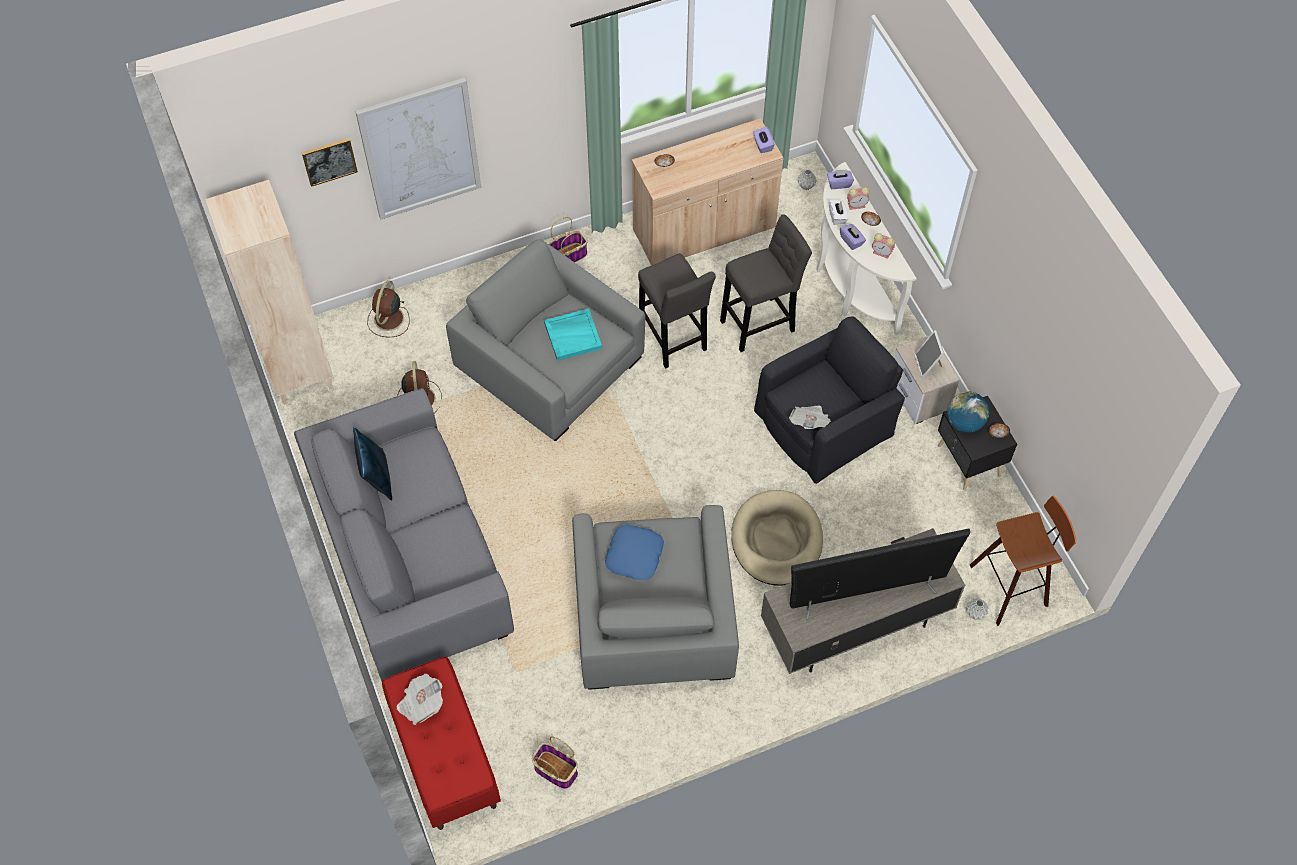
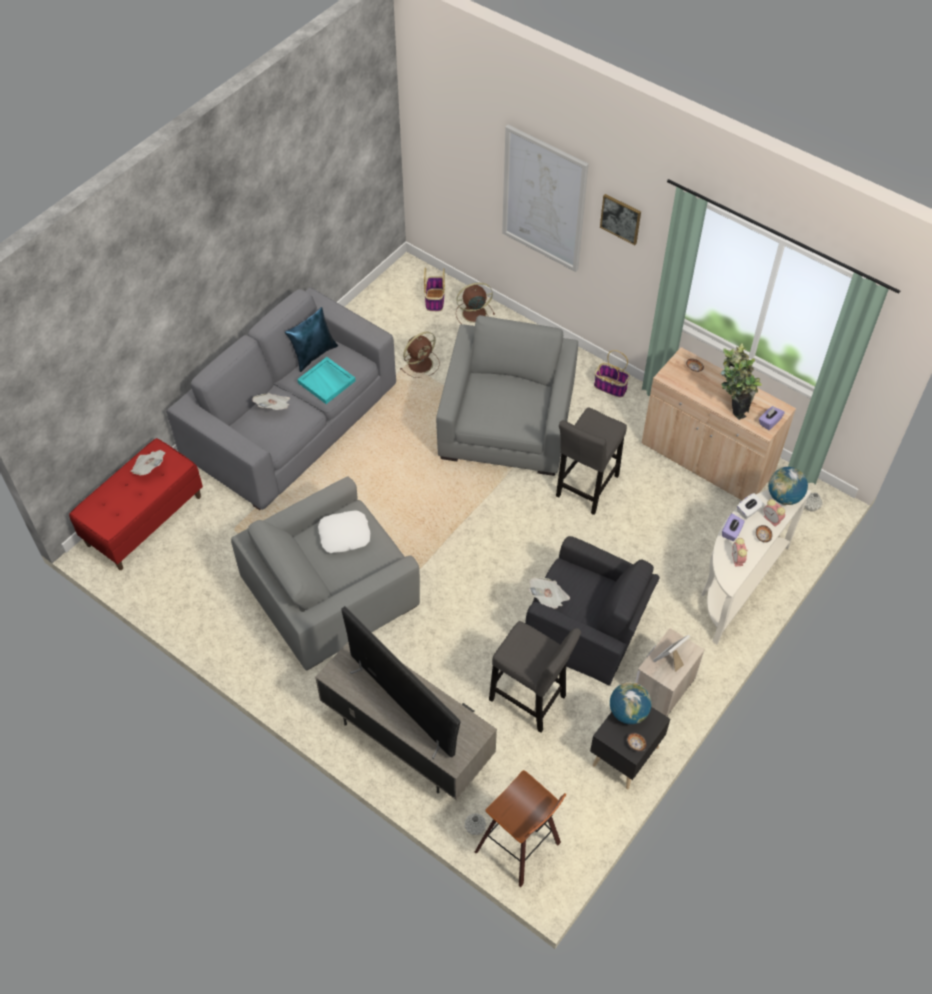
camera: 60 degrees right, 5 degrees down
beige bookcase [205,180,333,405] -> none
picture [302,138,358,187] -> picture moved to [600,194,641,245]
basket [532,736,578,789] -> basket moved to [424,267,445,311]
turquoise tray [544,308,602,361] -> turquoise tray moved to [297,357,356,404]
blue pillow [605,525,664,580] -> white pillow [318,510,370,553]
grey stool [720,214,812,352] -> grey stool moved to [489,621,581,733]
beige dog bed [731,490,823,585] -> none
purple tissue box [827,169,854,189] -> globe [768,467,808,505]
none -> newspaper [252,393,290,410]
none -> potted plant [721,343,762,420]

